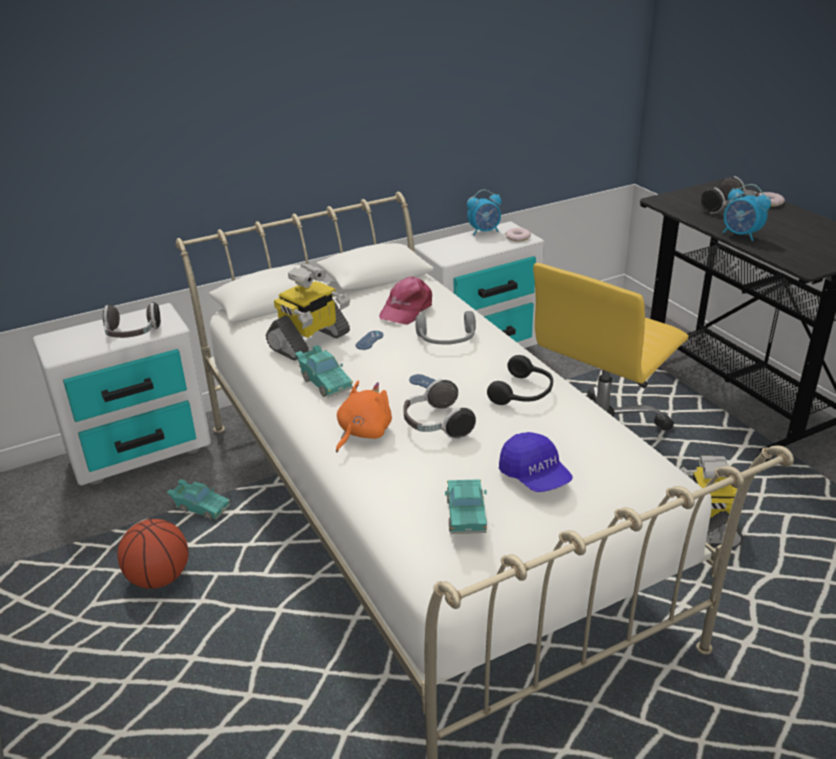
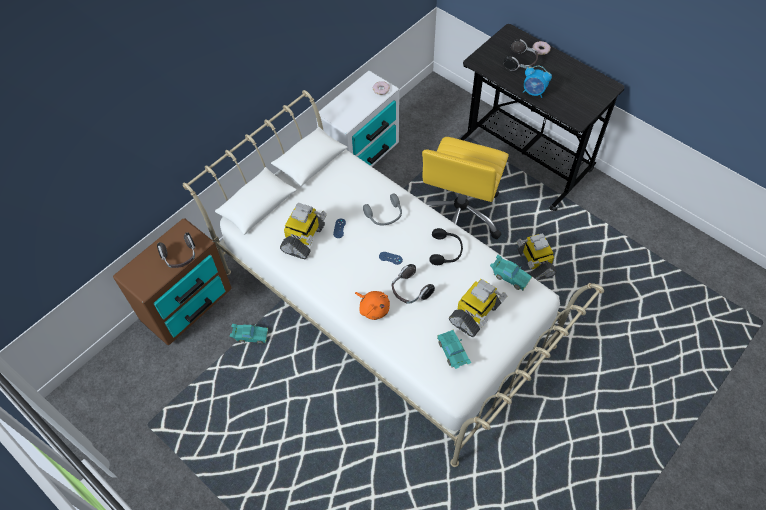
camera: 20 degrees left, 25 degrees up
white nightstand [33,303,211,485] -> brown nightstand [113,218,232,345]
basketball [117,519,189,589] -> none
turquoise toy car [295,345,353,398] -> turquoise toy car moved to [490,255,532,291]
orange plush toy [336,381,392,452] -> orange plush toy turned 120 degrees clockwise [355,291,390,320]
pink cap [379,276,432,325] -> none
alarm clock [467,190,501,236] -> none
blue cap [499,432,572,492] -> toy robot [449,279,507,337]

